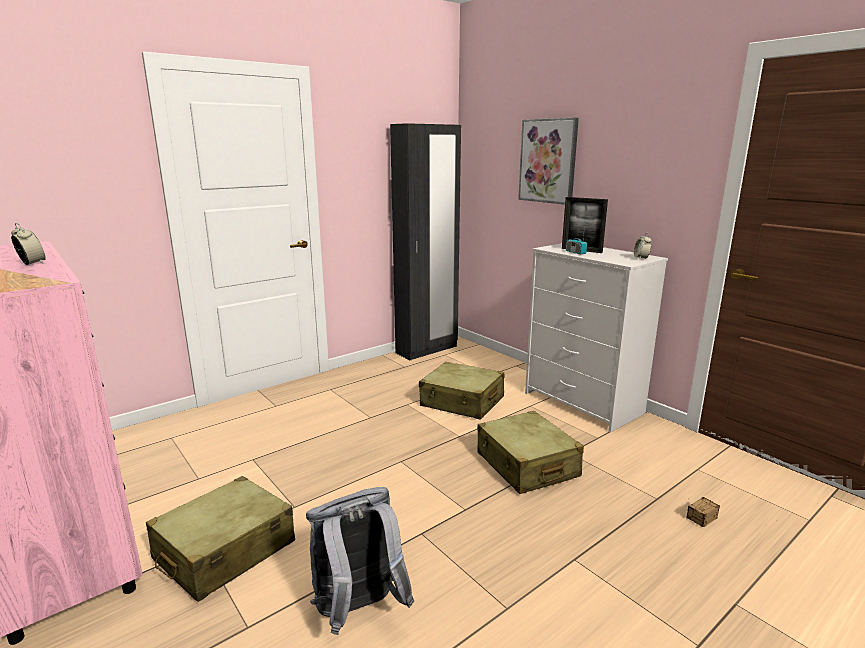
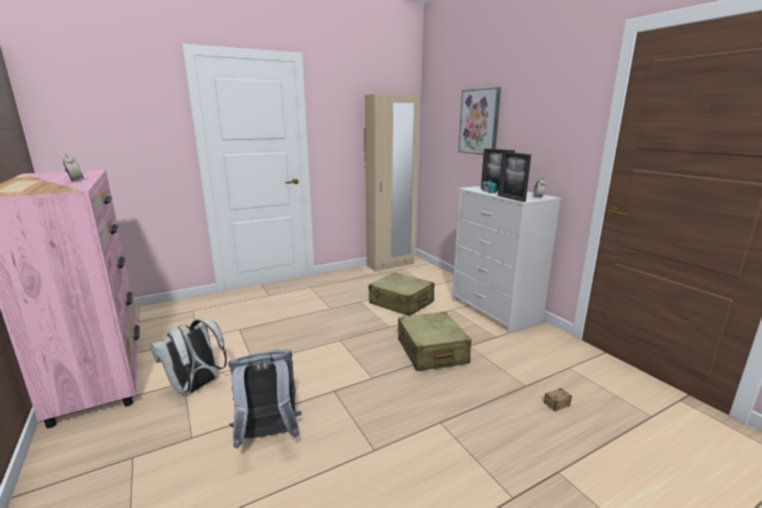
camera: 10 degrees right, 0 degrees up
beige suitcase [146,476,295,602] -> white backpack [150,319,227,395]
black wardrobe [390,123,461,360] -> beige wardrobe [365,94,419,271]
none -> picture frame [498,152,531,202]

